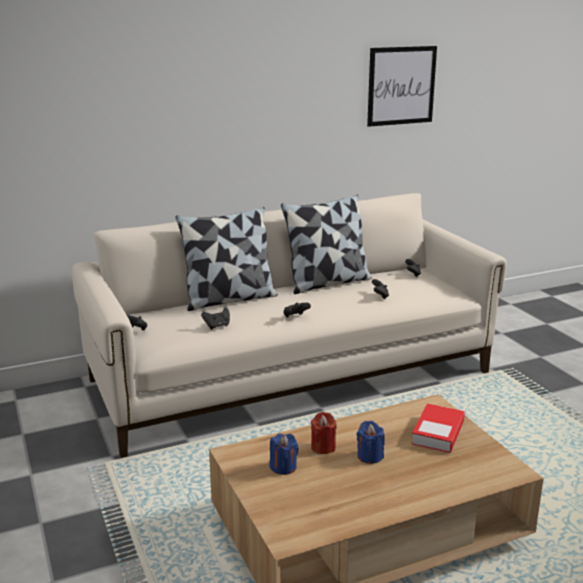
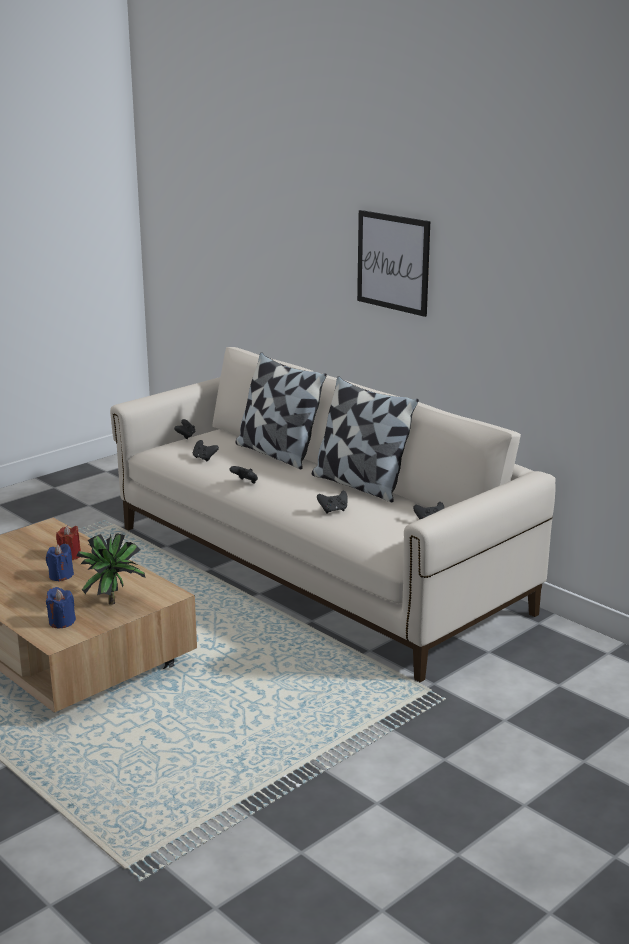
camera: 70 degrees right, 0 degrees up
blue candle [270,434,299,475] -> blue candle moved to [46,587,76,628]
picture [367,46,437,127] -> picture moved to [357,210,430,317]
book [412,404,465,453] -> potted plant [77,533,146,605]

